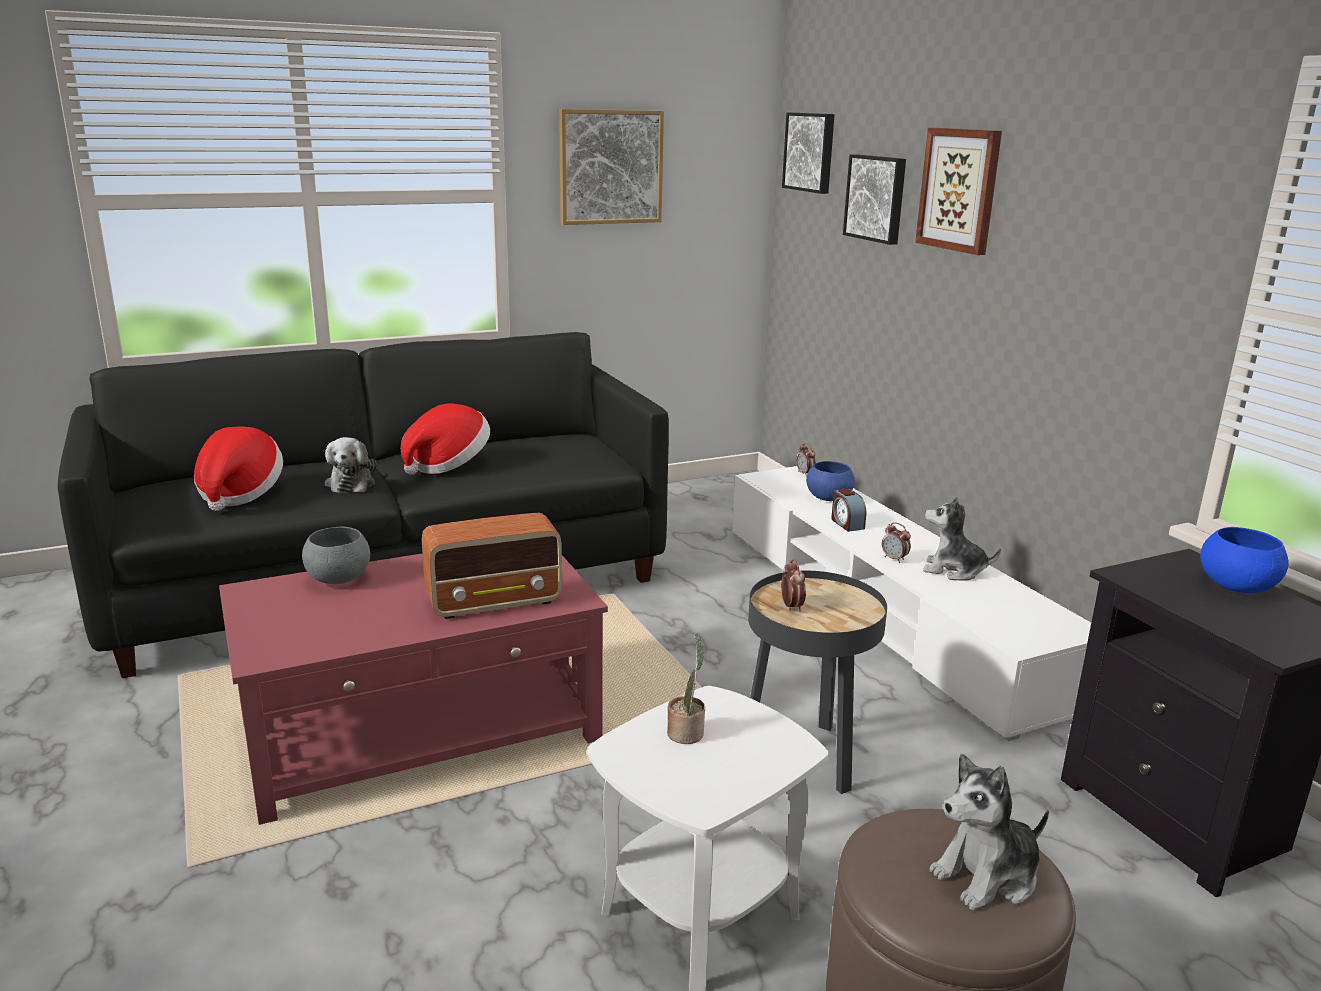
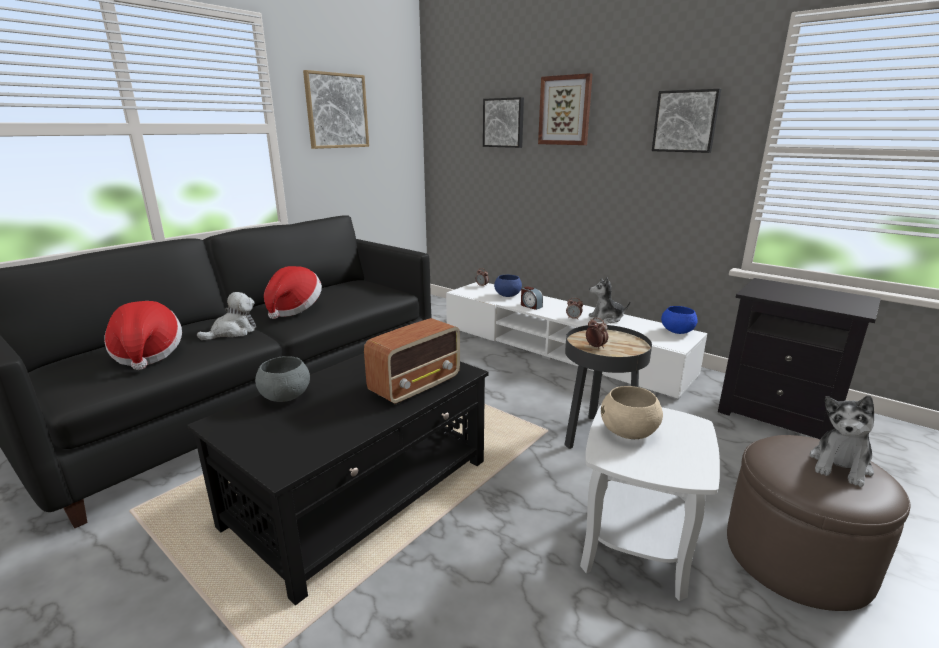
camera: 25 degrees left, 0 degrees up
red coffee table [219,554,608,825] -> black coffee table [187,353,489,605]
plush toy [325,437,377,493] -> plush toy turned 105 degrees counterclockwise [197,292,256,340]
potted plant [667,633,705,744] -> beige bowl [601,386,663,439]
picture [782,113,835,194] -> picture moved to [652,89,721,153]
blue bowl [1200,527,1289,593] -> blue bowl moved to [661,306,698,334]

